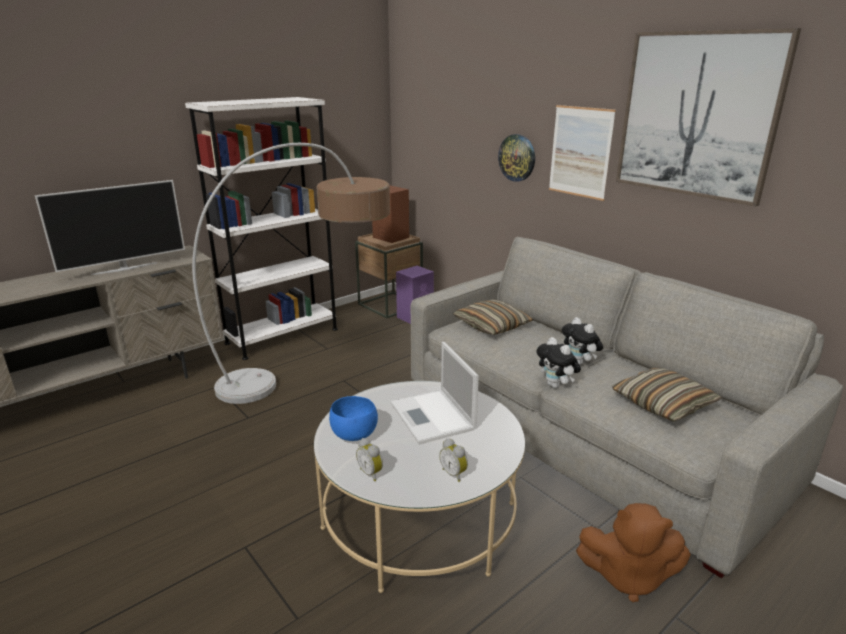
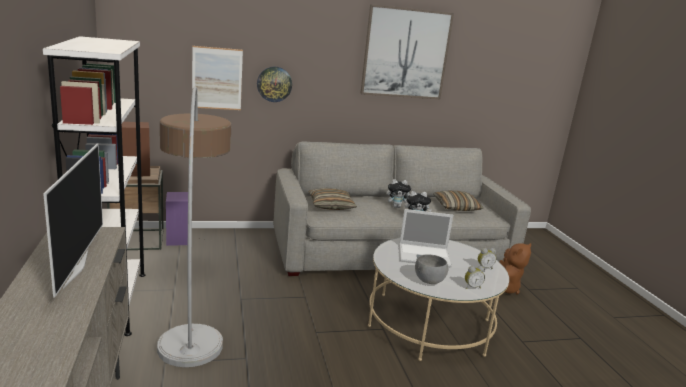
camera: 65 degrees left, 5 degrees down
blue bowl [329,396,378,441] -> grey bowl [415,254,448,284]
picture [549,105,616,201] -> picture moved to [192,46,243,110]

